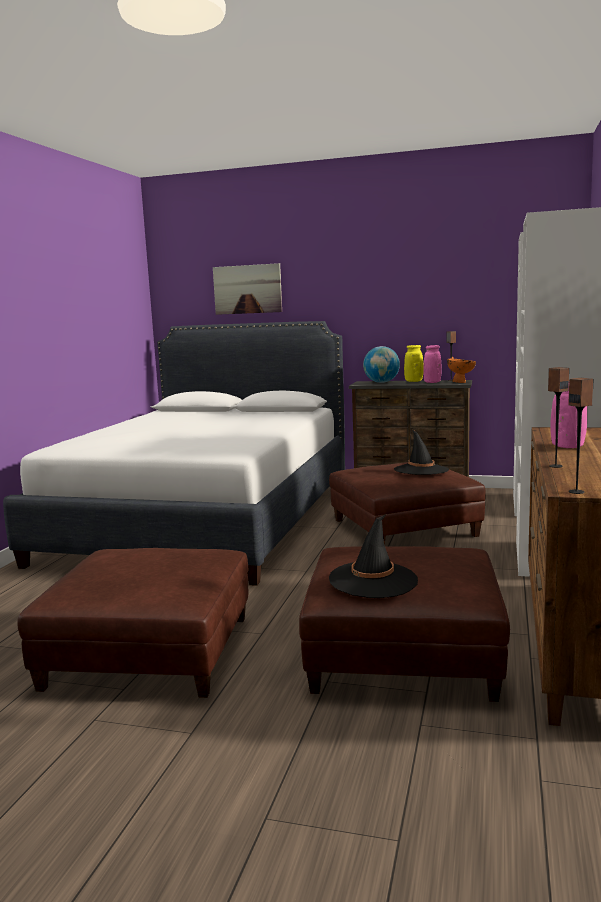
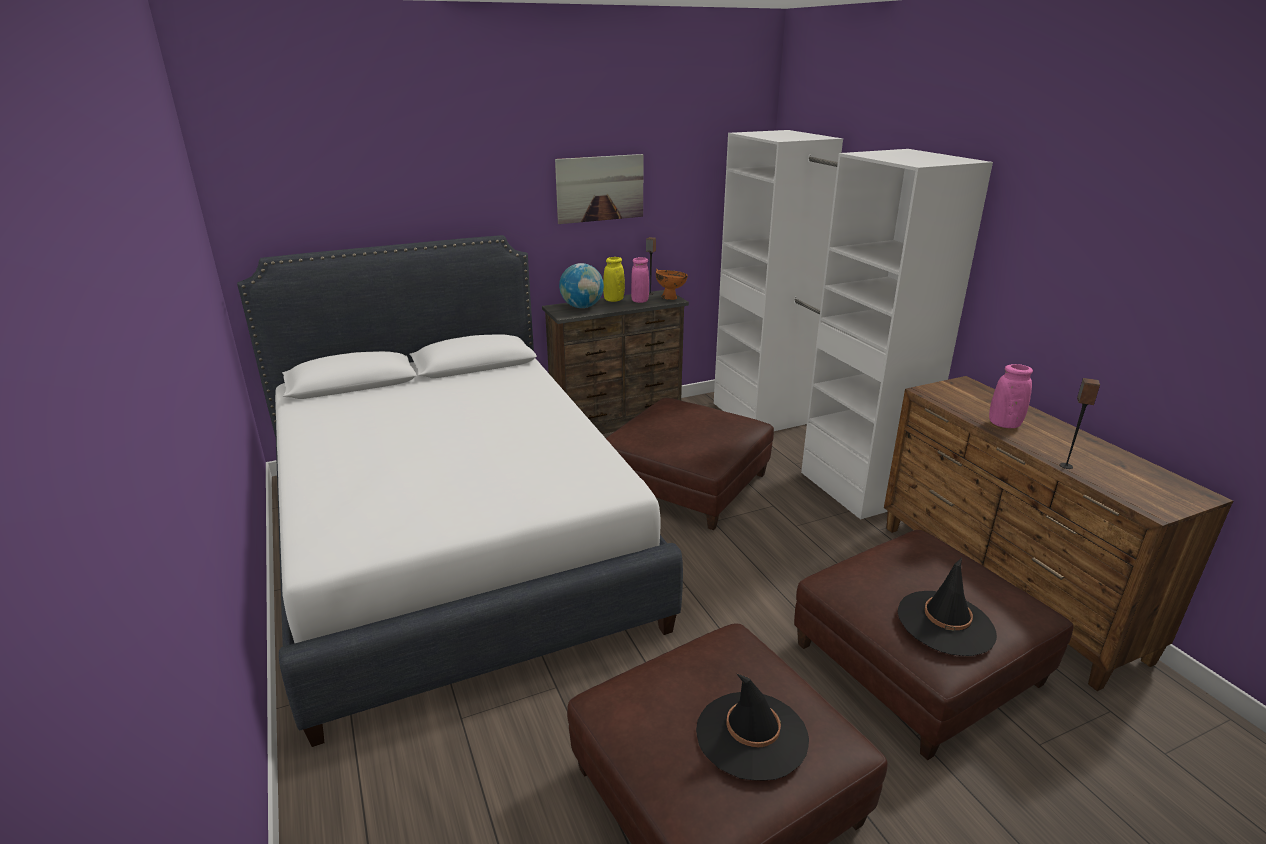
camera: 40 degrees left, 15 degrees up
picture [213,263,282,315] -> picture moved to [555,154,644,224]
black hat [394,430,449,475] -> black hat moved to [696,673,809,780]
speaker [568,378,594,494] -> none

